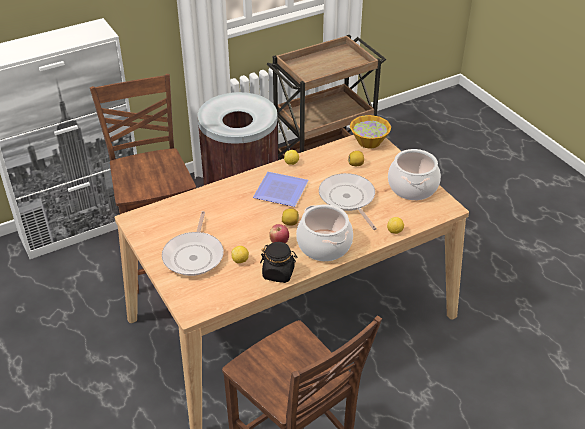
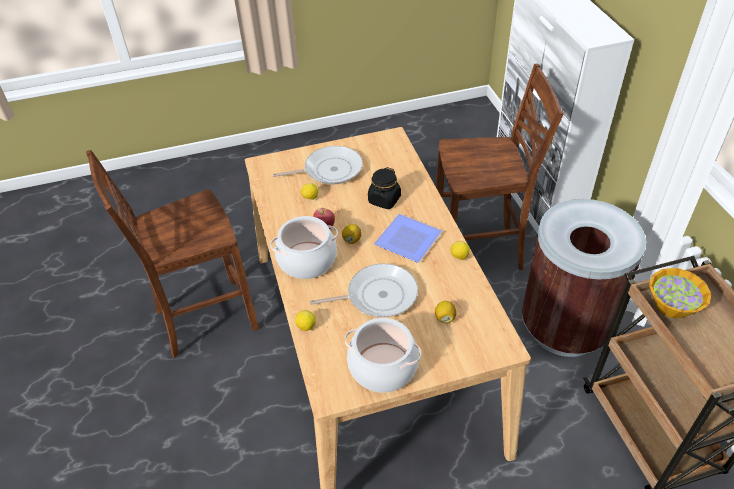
camera: 105 degrees right, 5 degrees up
frying pan [162,211,224,276] -> frying pan turned 150 degrees clockwise [273,146,363,185]
black jar [260,242,297,283] -> black jar moved to [368,167,401,209]
bowl [350,115,391,148] -> bowl moved to [649,268,711,318]

